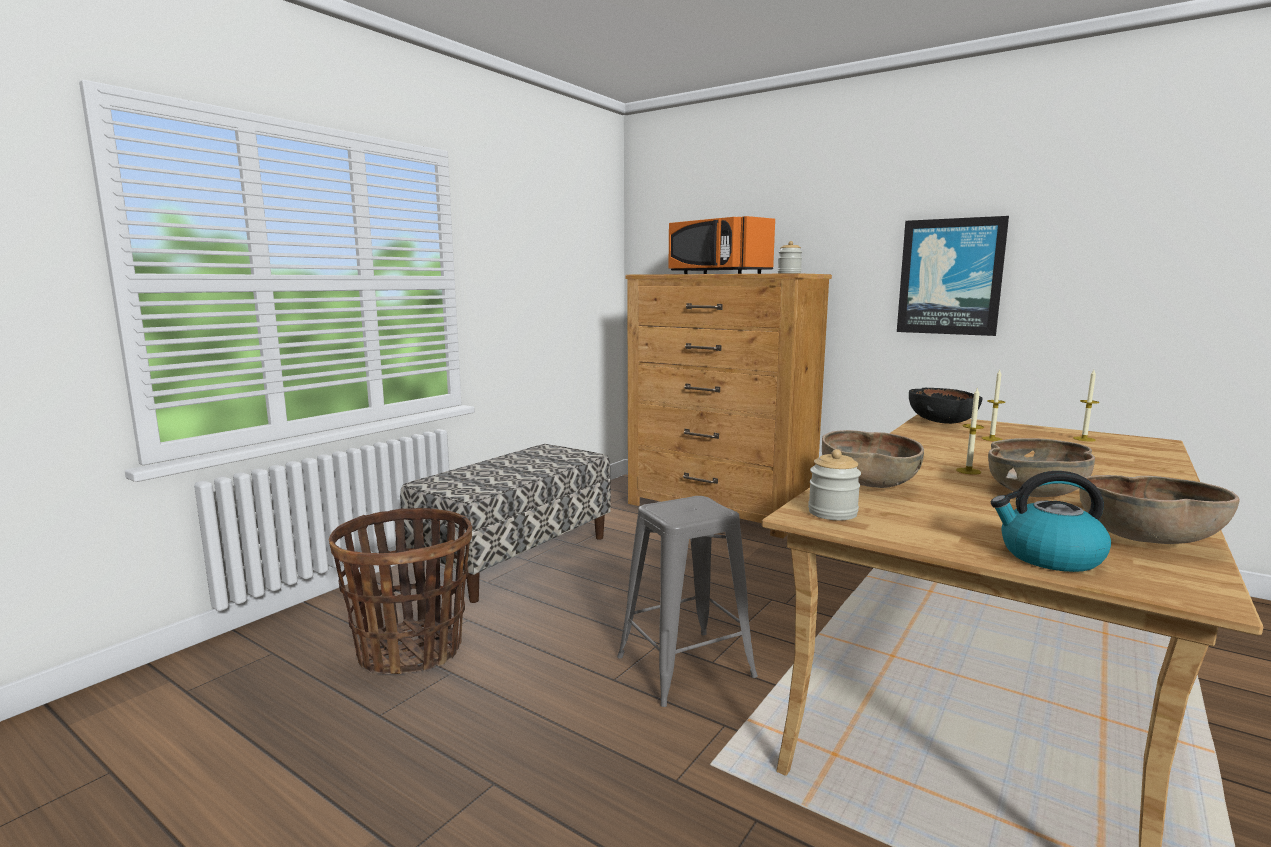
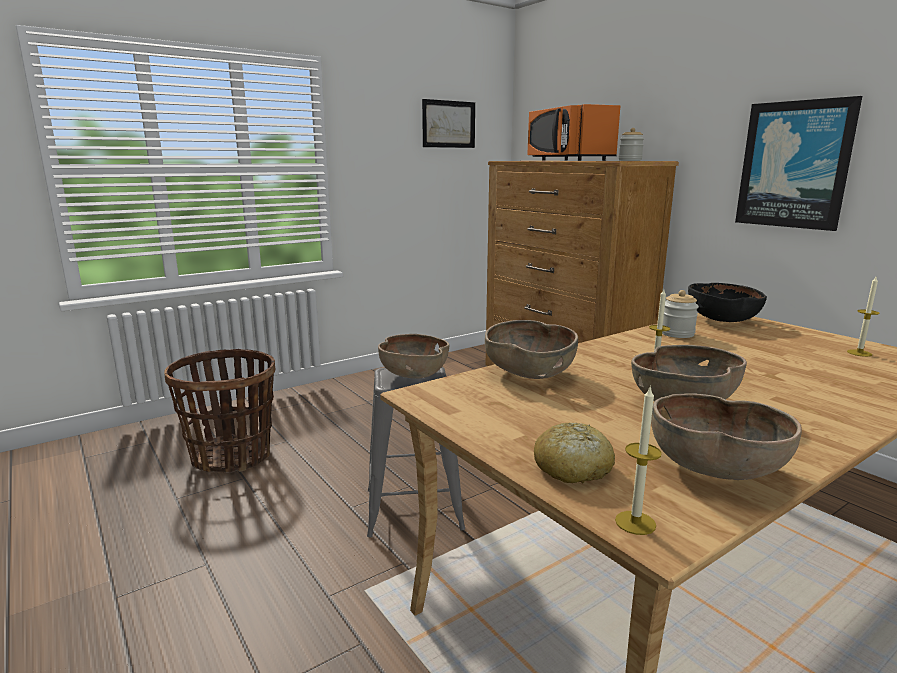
camera: 20 degrees right, 5 degrees up
bench [400,444,611,603] -> none
jar [808,449,861,520] -> jar moved to [662,290,699,338]
candle [982,370,1005,441] -> candle moved to [615,385,662,535]
kettle [991,471,1111,572] -> bread [534,423,615,483]
none -> brown bowl [378,334,450,379]
none -> picture [422,99,475,148]

